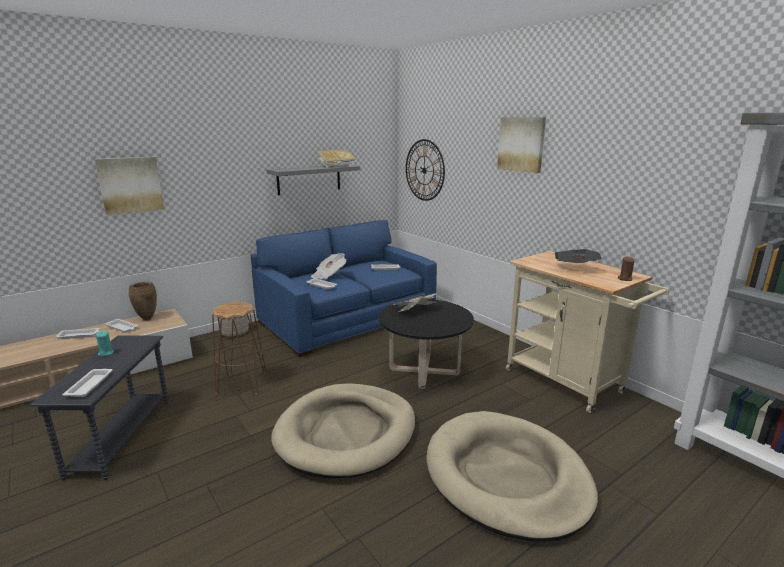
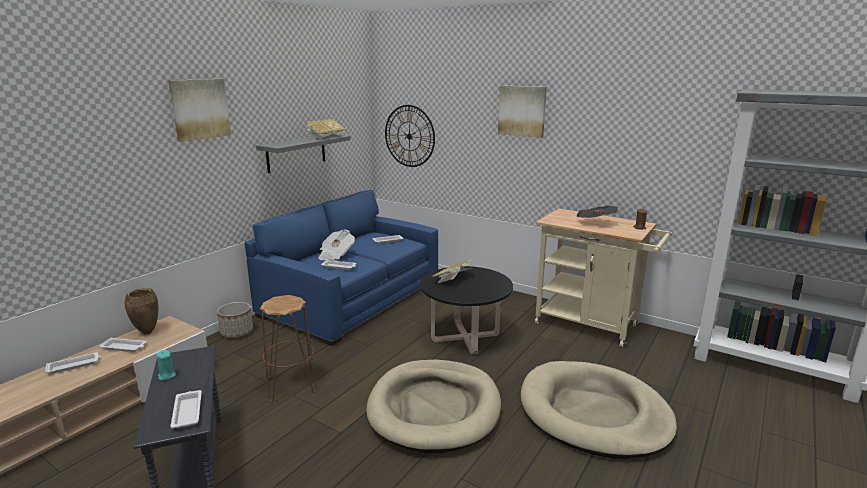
camera: 20 degrees left, 0 degrees up
picture [95,157,164,215] -> picture moved to [168,79,231,142]

